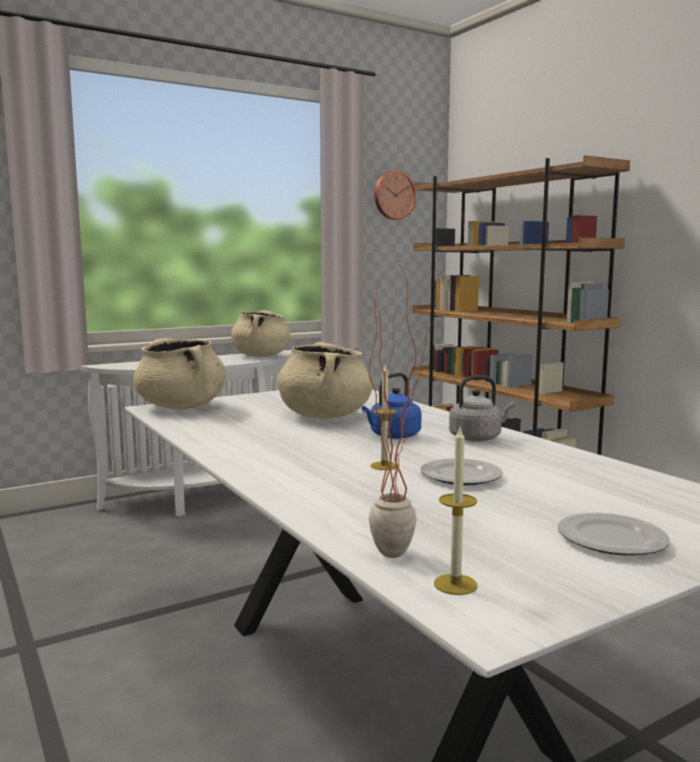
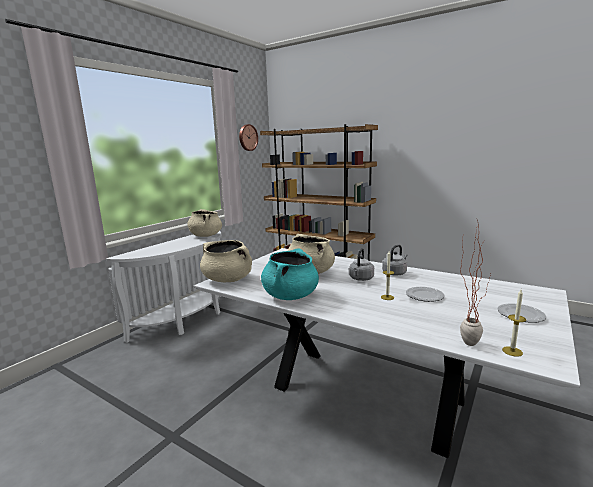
camera: 25 degrees left, 5 degrees up
blue kettle [362,373,422,439] -> grey kettle [349,248,374,281]
none -> turquoise cooking pot [261,248,319,300]

